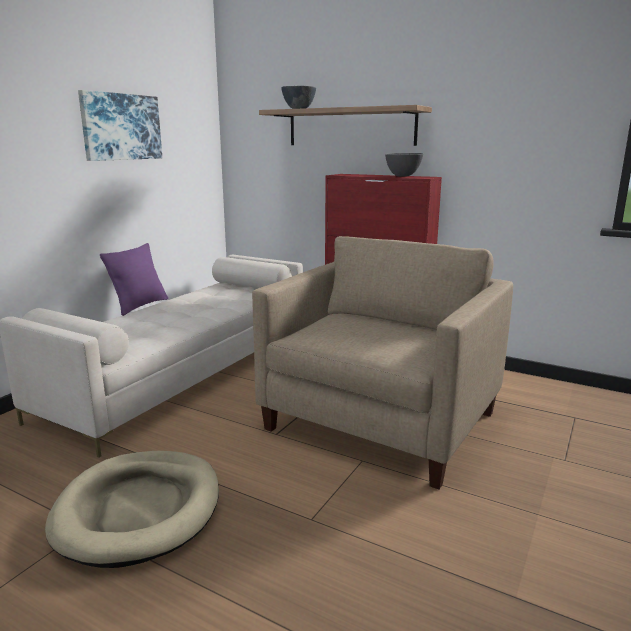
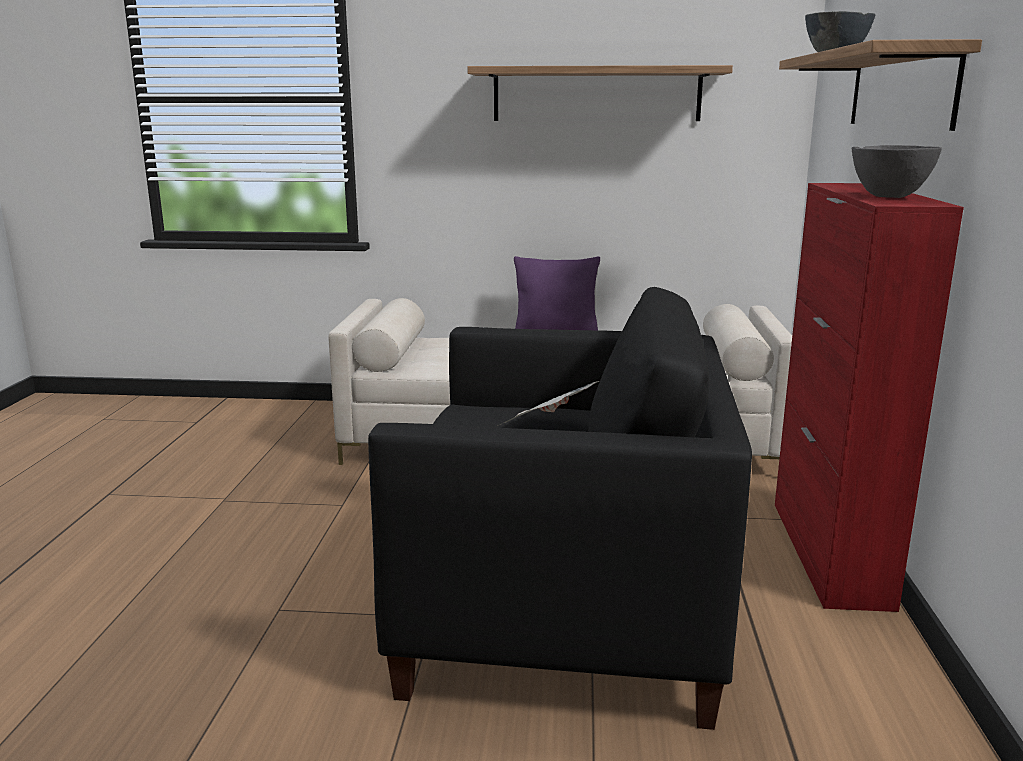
camera: 65 degrees right, 0 degrees up
beige dog bed [45,451,219,568] -> none
picture [78,90,162,161] -> shelf [468,65,733,121]
beige armchair [252,236,513,490] -> black armchair [368,287,752,730]
none -> newspaper [497,381,599,426]

